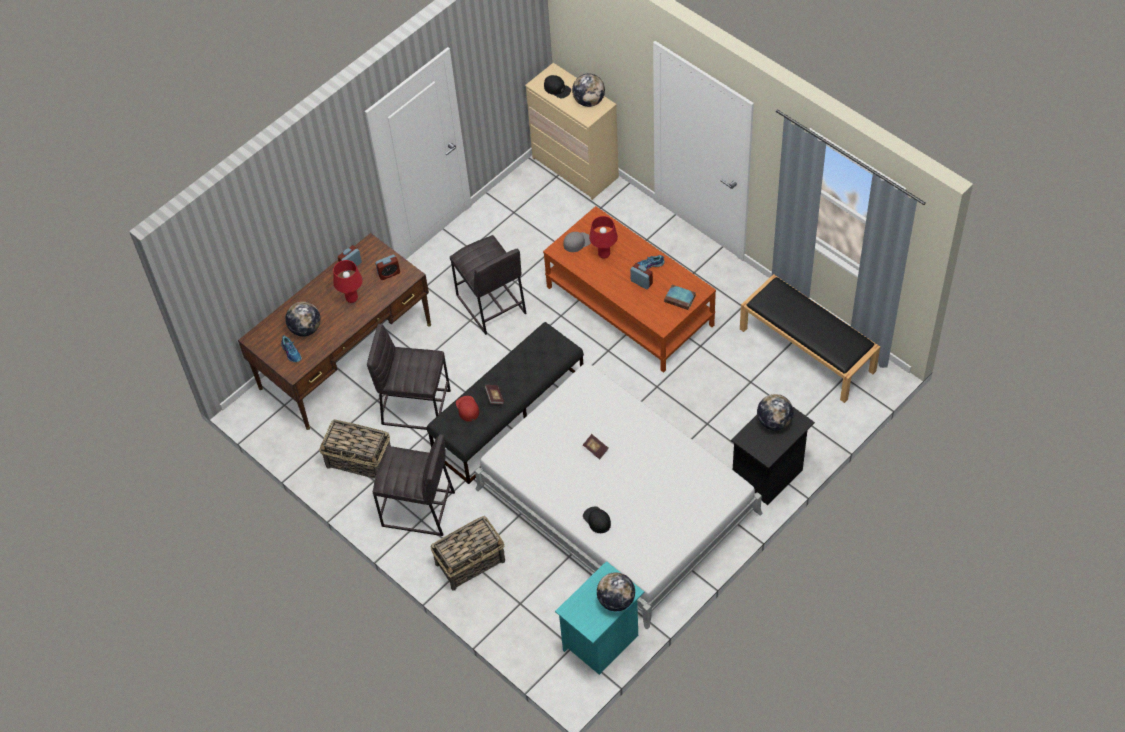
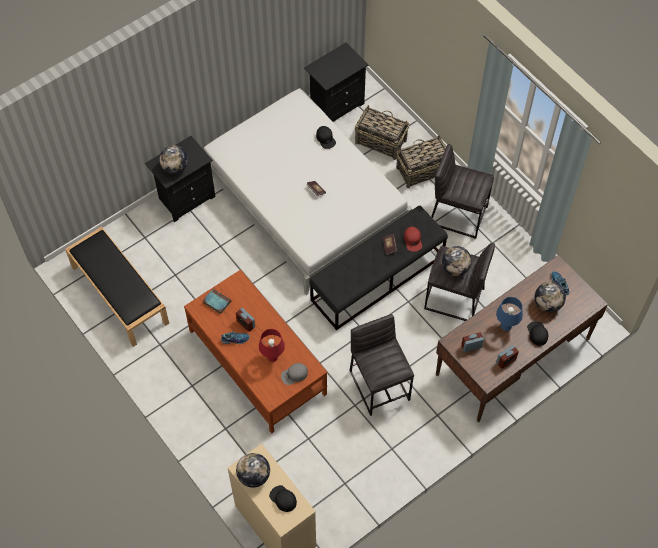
camera: 175 degrees left, 5 degrees up
basket [319,419,391,479] -> basket moved to [355,105,409,160]
red table lamp [333,260,362,303] -> blue table lamp [496,297,523,331]
turquoise nightstand [555,561,644,675] -> black nightstand [304,43,368,122]
globe [597,572,635,611] -> globe moved to [442,246,472,276]
none -> black cap [527,321,548,346]

